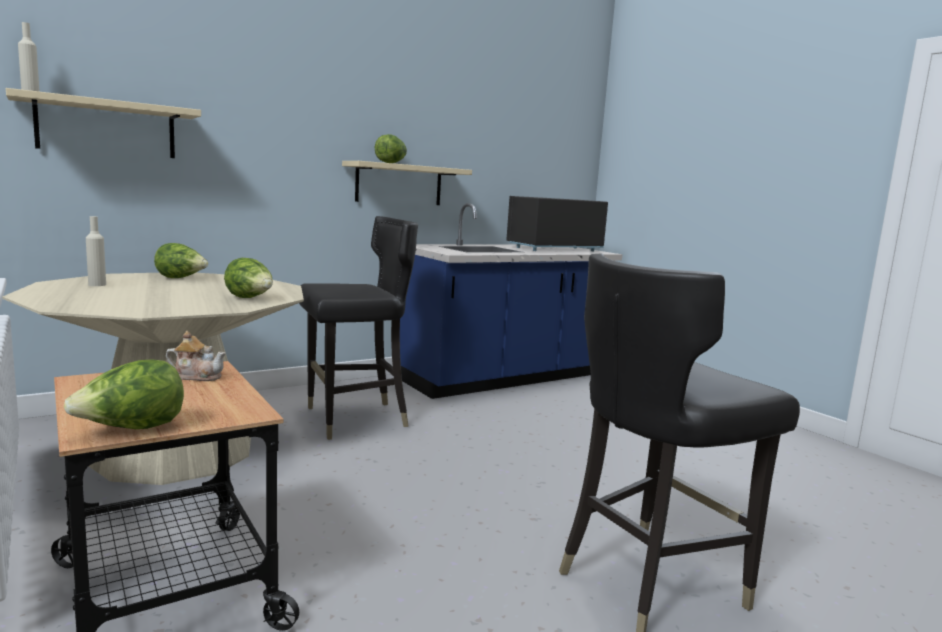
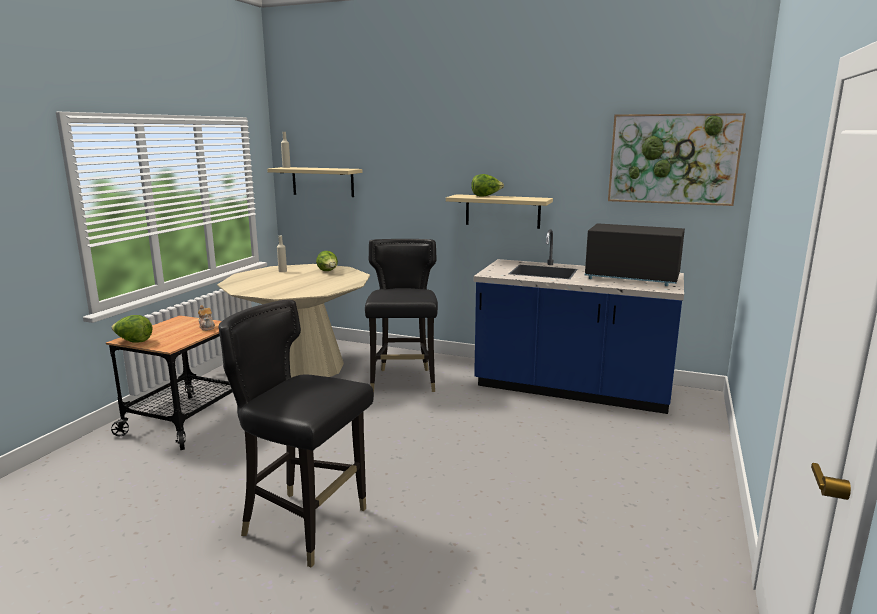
camera: 55 degrees right, 5 degrees up
lettuce [224,258,273,298] -> none
black chair [299,216,418,440] -> black chair turned 120 degrees counterclockwise [365,239,438,392]
none -> picture [608,113,746,206]

